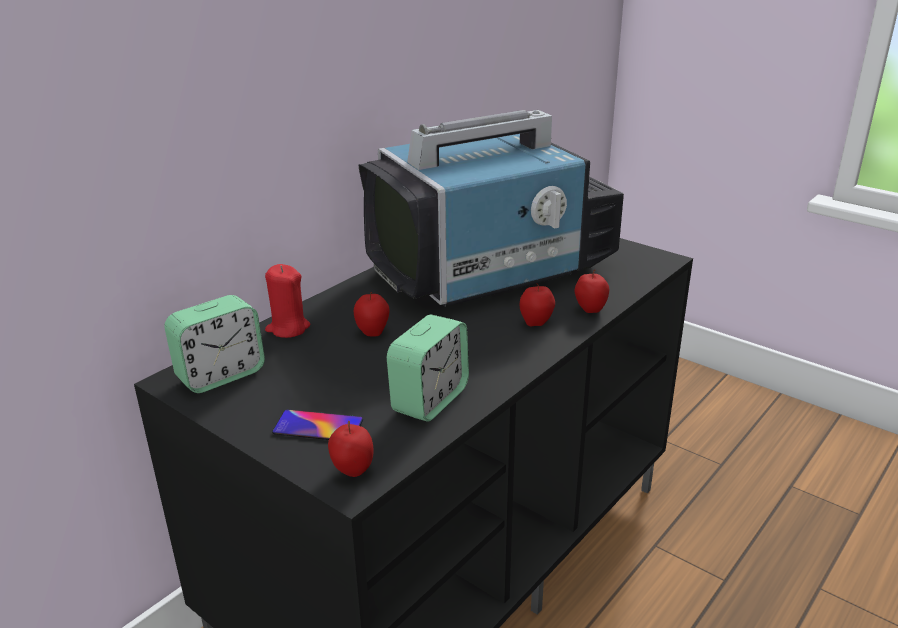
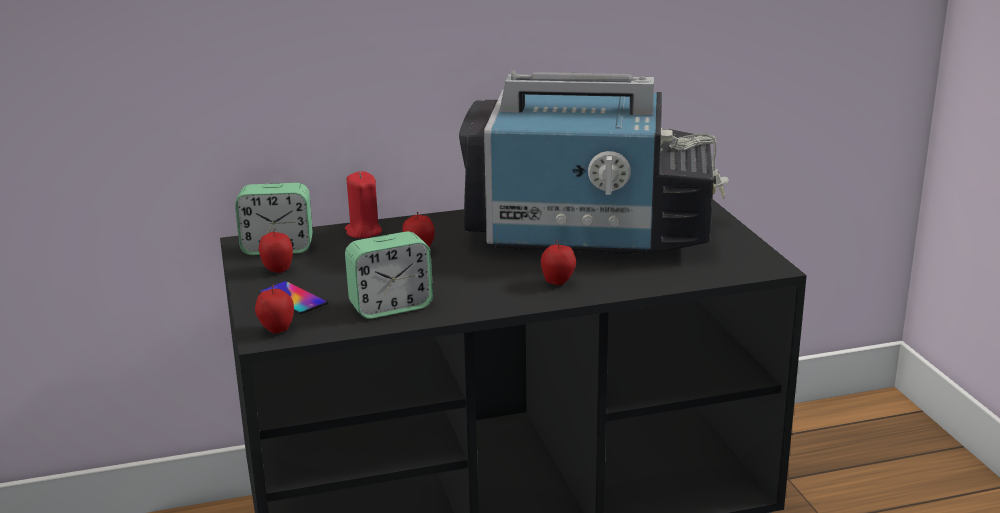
camera: 35 degrees right, 5 degrees down
apple [575,270,609,313] -> apple moved to [259,228,293,273]

